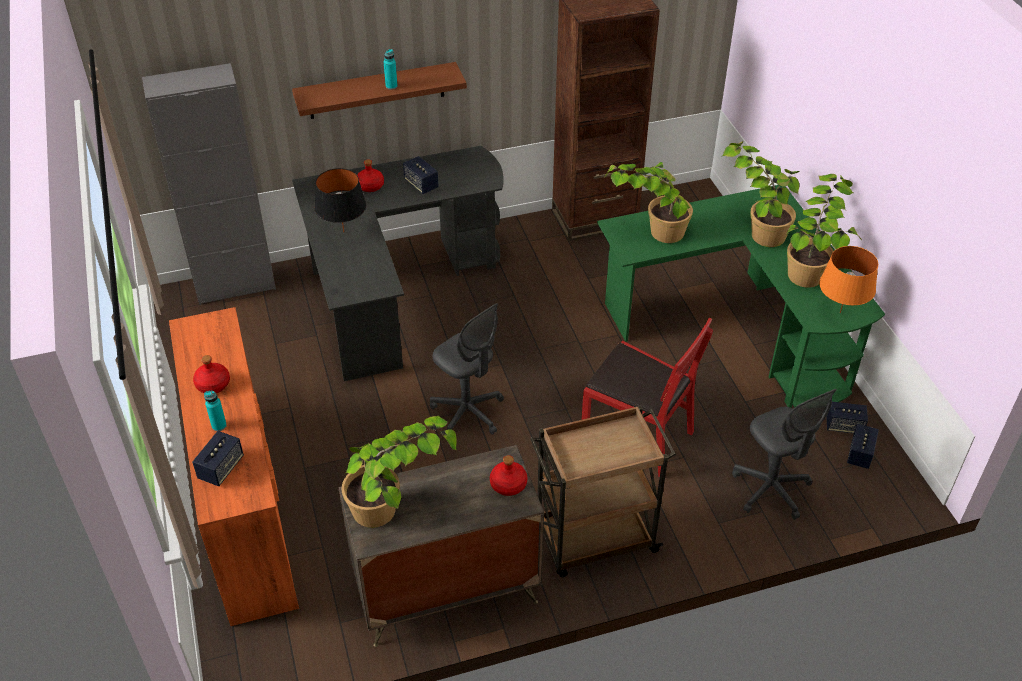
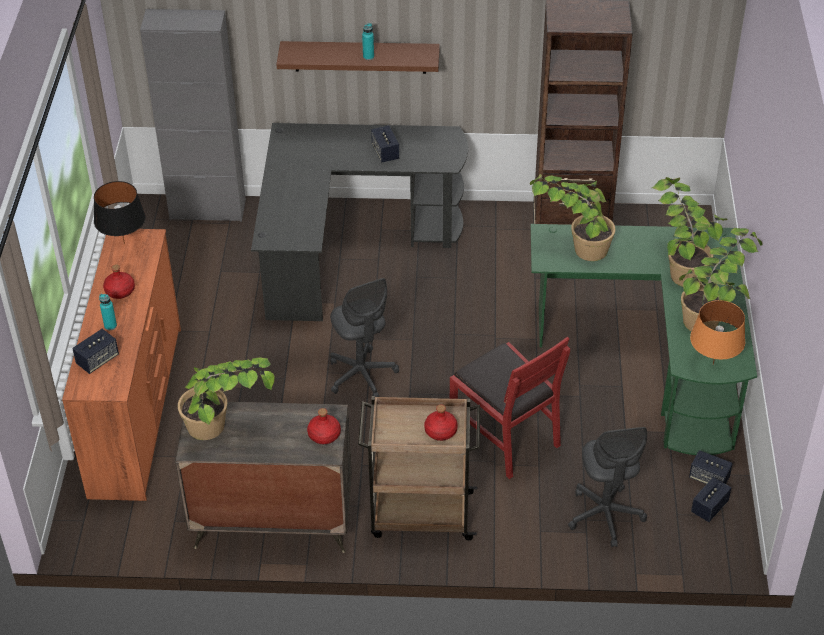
camera: 20 degrees right, 0 degrees up
black table lamp [315,168,366,232] -> black table lamp moved to [94,181,146,245]
red bottle [357,159,384,192] -> red bottle moved to [424,405,458,441]

